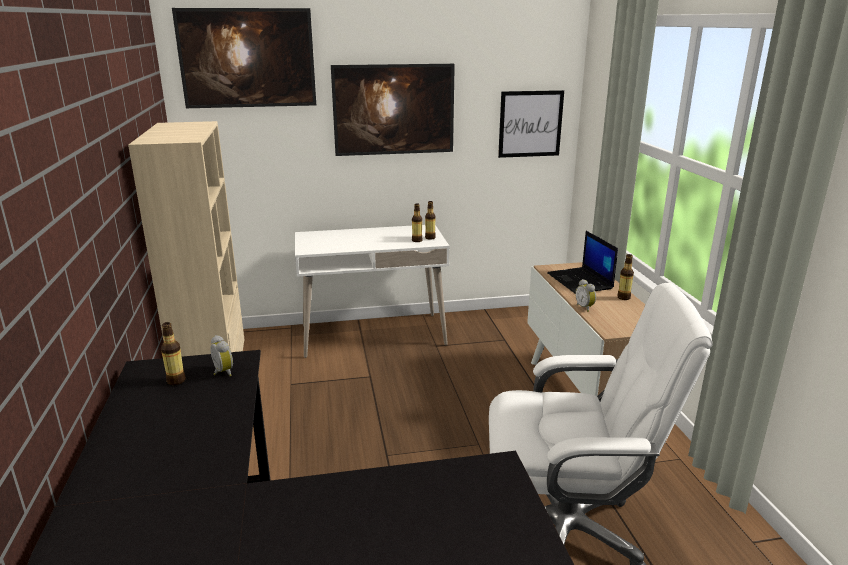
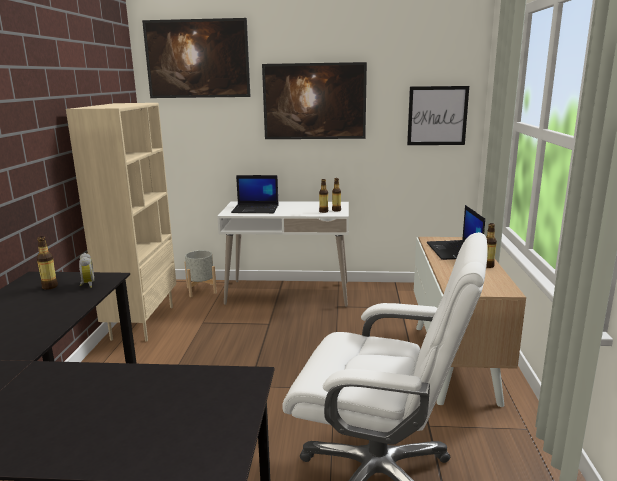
camera: 15 degrees right, 5 degrees down
alarm clock [575,279,596,312] -> none
none -> grey planter [185,250,217,297]
none -> laptop [231,175,278,213]

